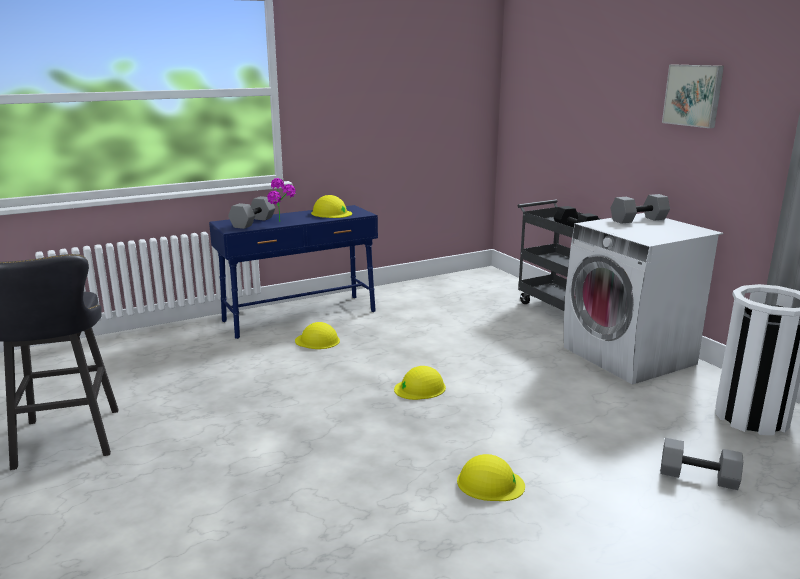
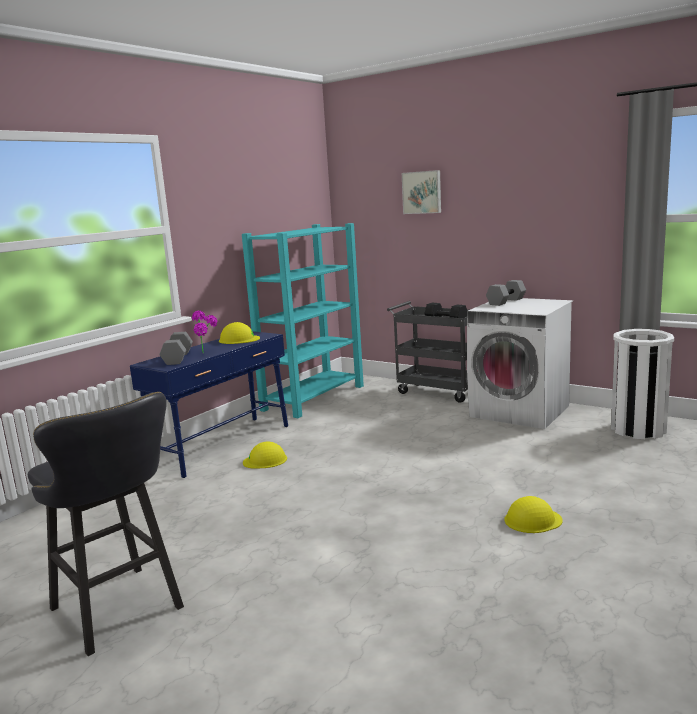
camera: 25 degrees left, 5 degrees down
yellow hard hat [394,366,446,400] -> none
grey dumbbell [660,438,743,490] -> none
picture [662,65,724,128] -> picture moved to [402,170,441,214]
none -> turquoise bookcase [242,223,364,418]

